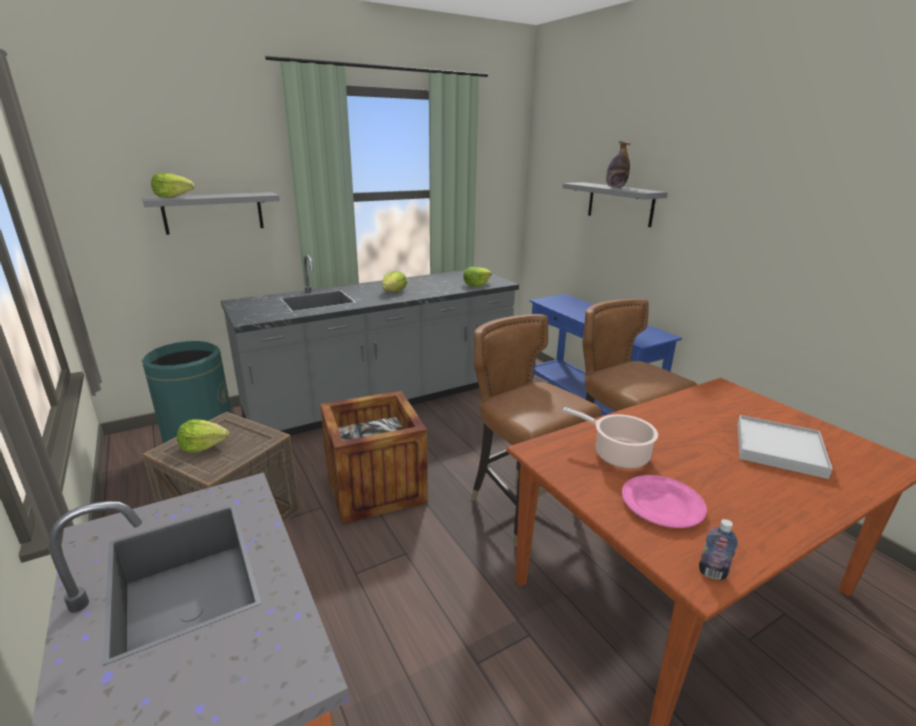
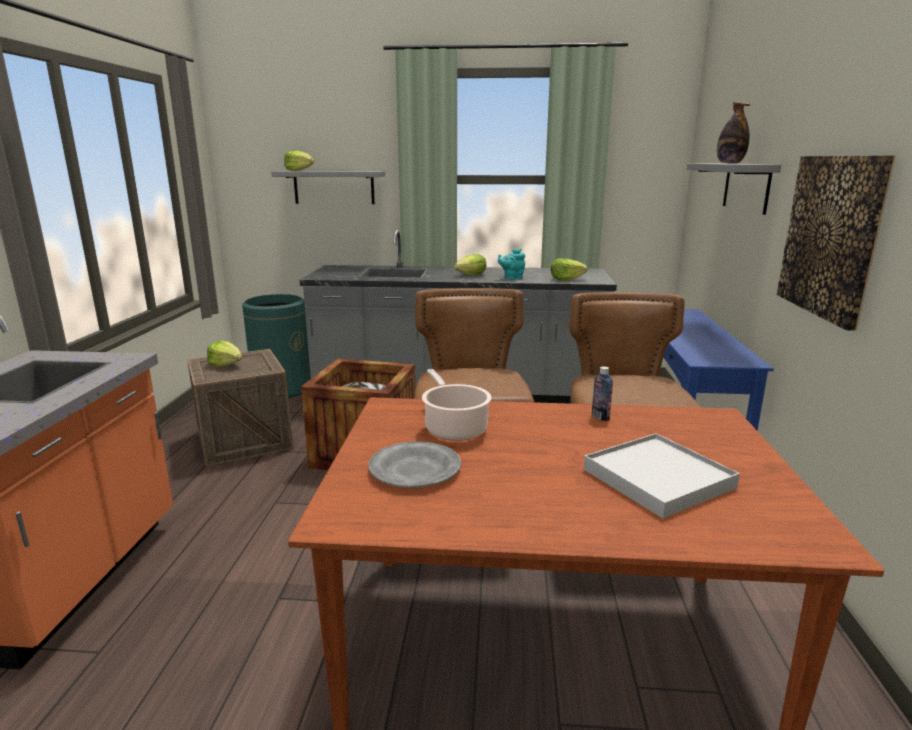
camera: 35 degrees right, 5 degrees down
pink plate [622,475,707,528] -> grey plate [368,441,461,488]
bottle [699,519,738,580] -> bottle moved to [592,366,613,421]
none -> turquoise teapot [498,249,525,280]
none -> picture [777,155,896,331]

